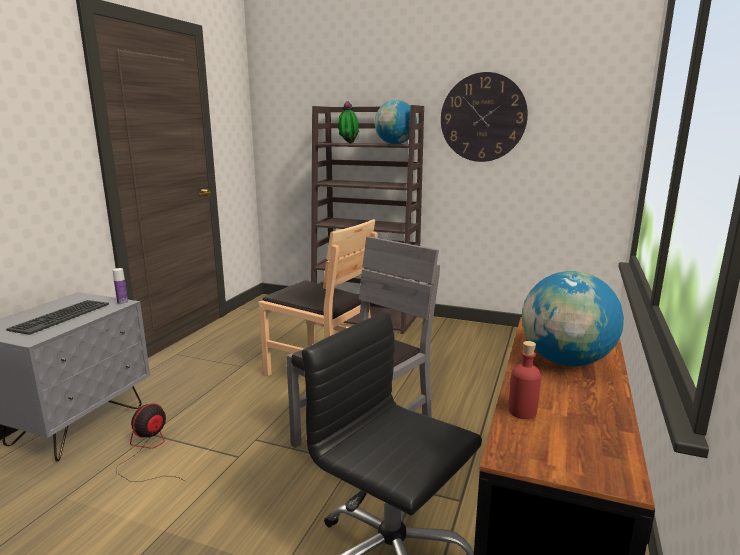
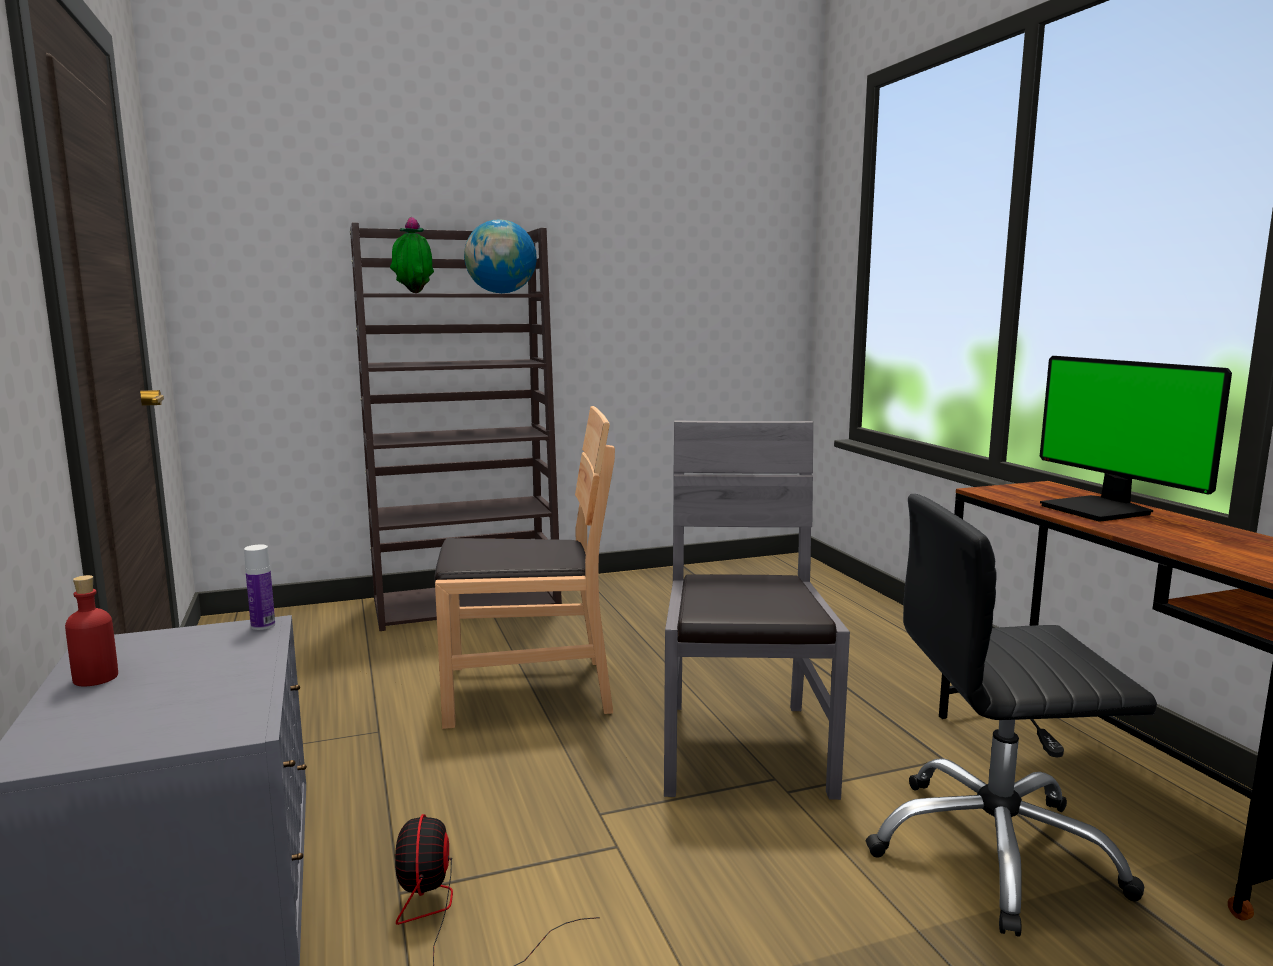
camera: 40 degrees left, 5 degrees down
keyboard [6,300,109,335] -> none
wall clock [441,72,528,162] -> none
red bottle [508,341,541,419] -> red bottle moved to [65,575,118,686]
globe [522,271,624,366] -> monitor [1040,356,1232,522]

